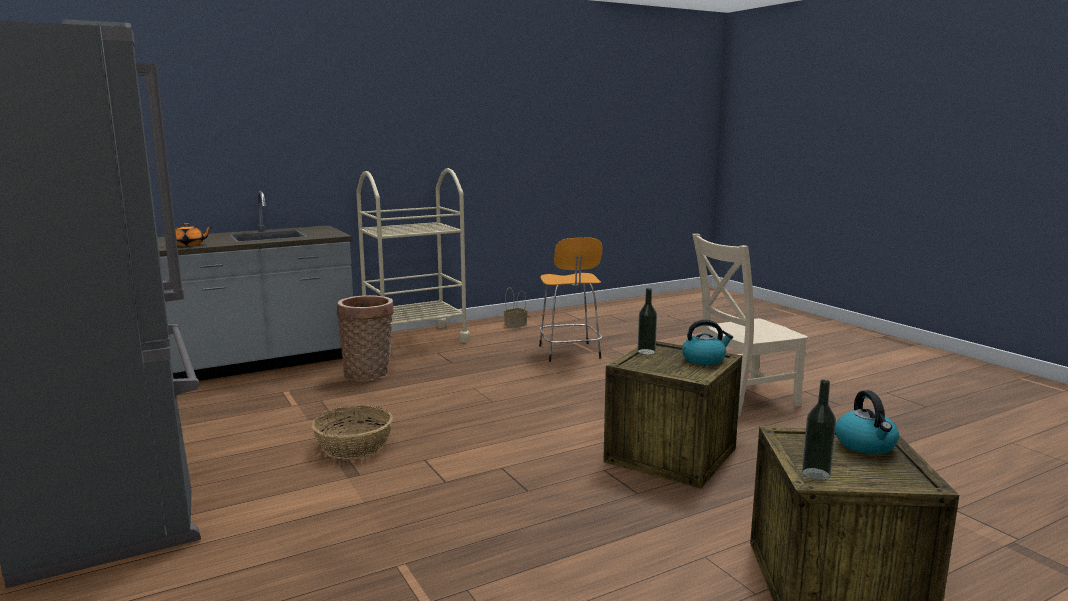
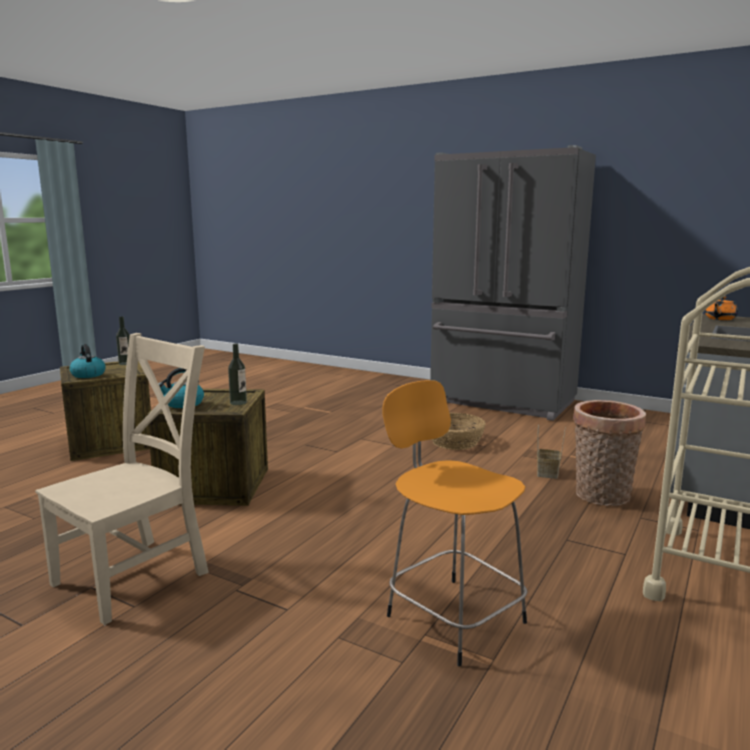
camera: 150 degrees right, 0 degrees up
basket [504,287,528,328] -> basket moved to [537,424,566,479]

